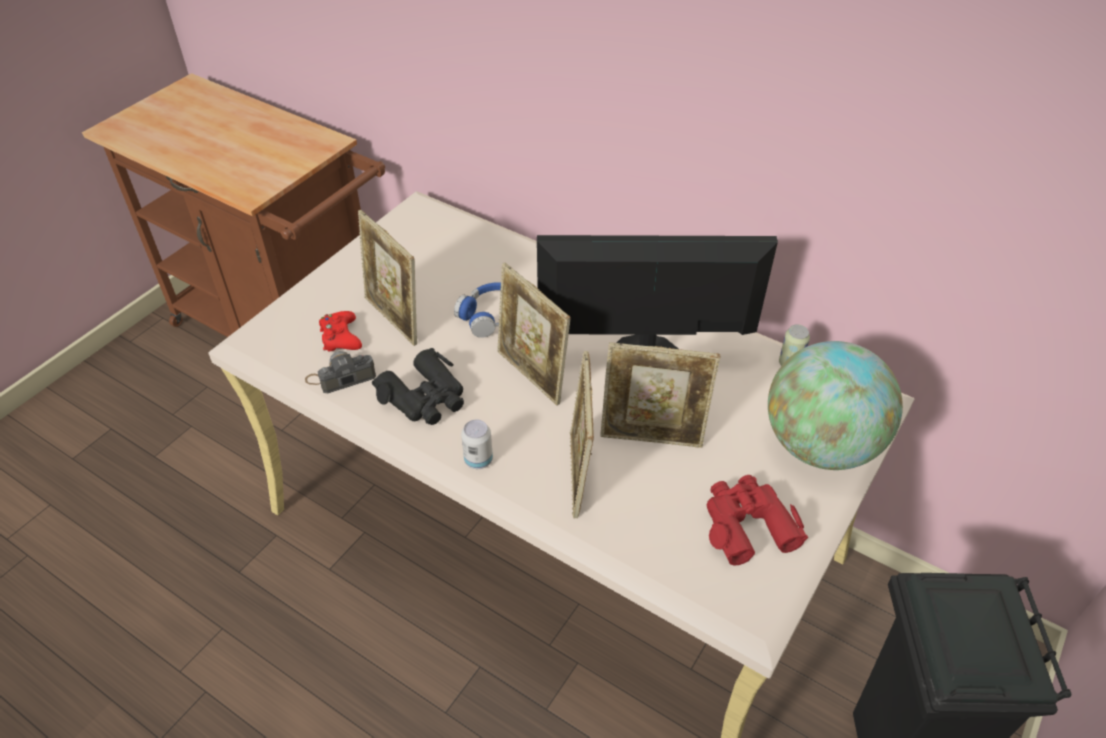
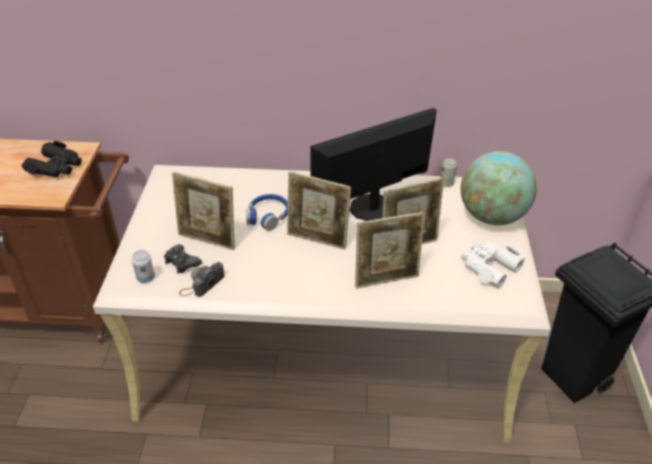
camera: 30 degrees left, 5 degrees down
red game controller [319,311,362,351] -> black game controller [164,244,202,273]
black binoculars [372,348,464,425] -> black binoculars moved to [21,141,82,177]
can [461,420,493,469] -> can moved to [132,250,155,283]
picture frame [570,351,594,519] -> picture frame turned 75 degrees counterclockwise [355,212,425,288]
red binoculars [707,475,808,566] -> white binoculars [461,241,525,289]

